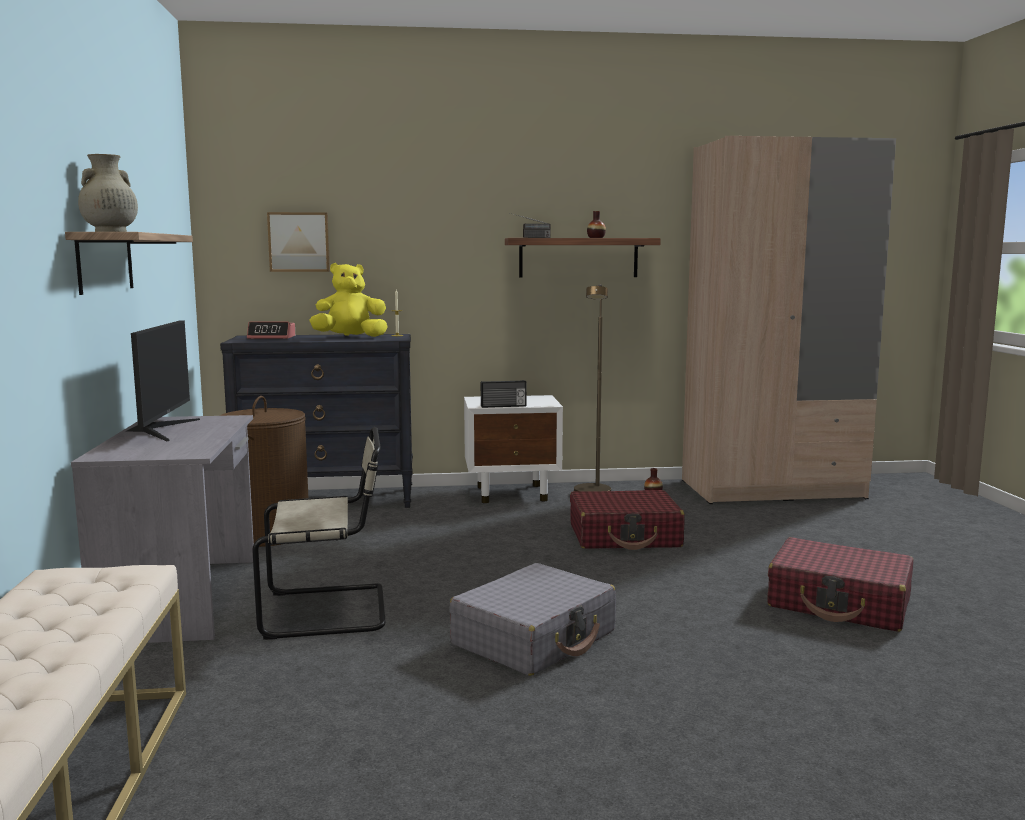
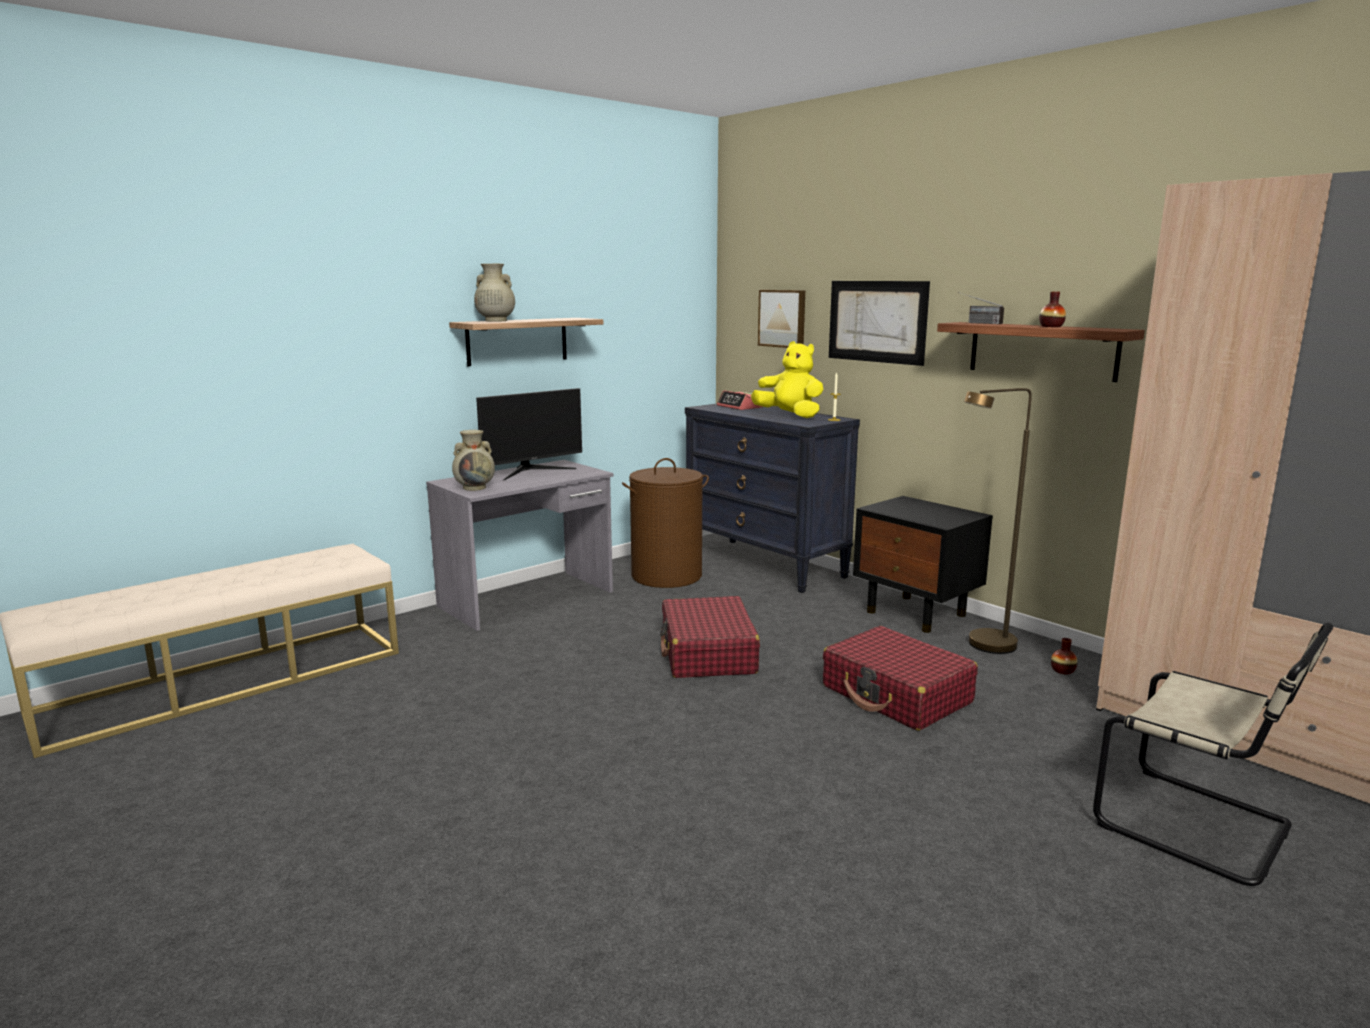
camera: 55 degrees right, 5 degrees up
beige chair [252,427,385,640] -> beige chair moved to [1093,623,1333,886]
grey suitcase [449,563,616,676] -> none
white nightstand [464,395,563,503] -> black nightstand [853,496,993,633]
radio [481,380,527,408] -> none
red suitcase [767,537,913,632] -> red suitcase moved to [660,596,760,678]
none -> beige vase [452,430,495,491]
none -> picture [829,281,930,366]

